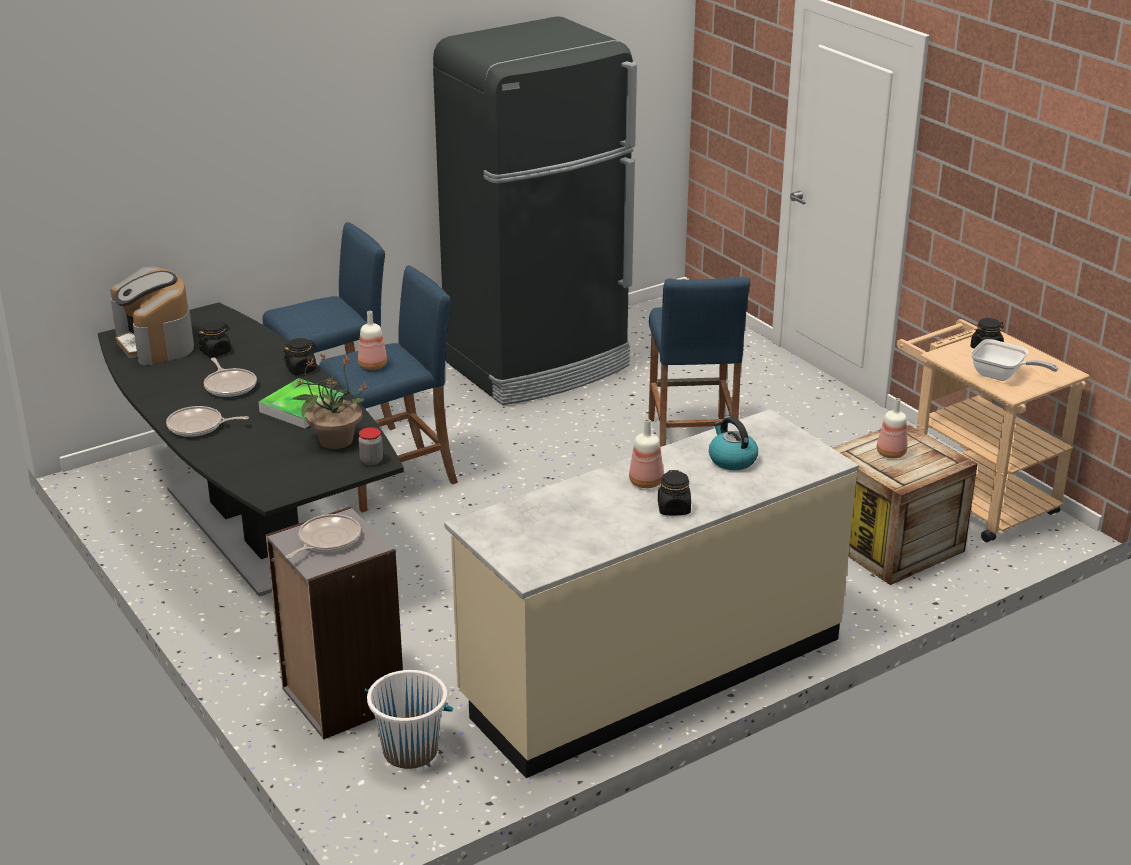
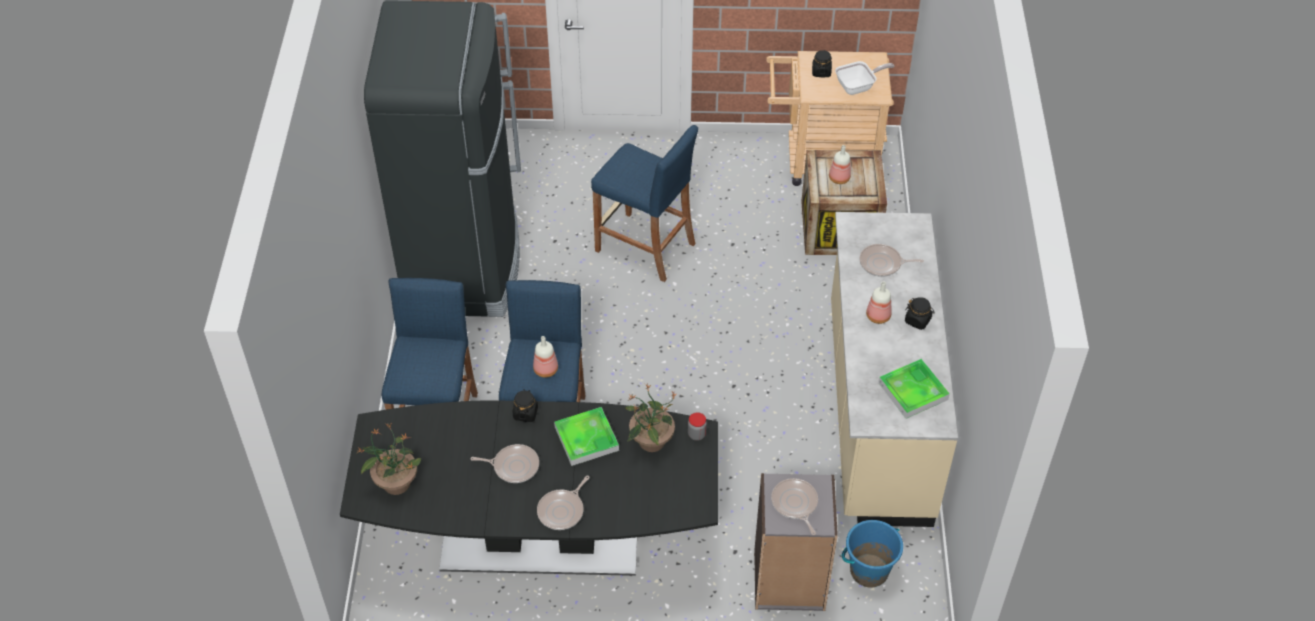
camera: 55 degrees left, 20 degrees up
coffee machine [110,267,194,365] -> potted plant [357,424,421,495]
black jar [198,321,231,357] -> none
white bucket [365,670,453,769] -> blue bucket [842,520,903,587]
kettle [709,417,758,470] -> frying pan [859,244,924,277]
none -> tray [878,359,950,419]

